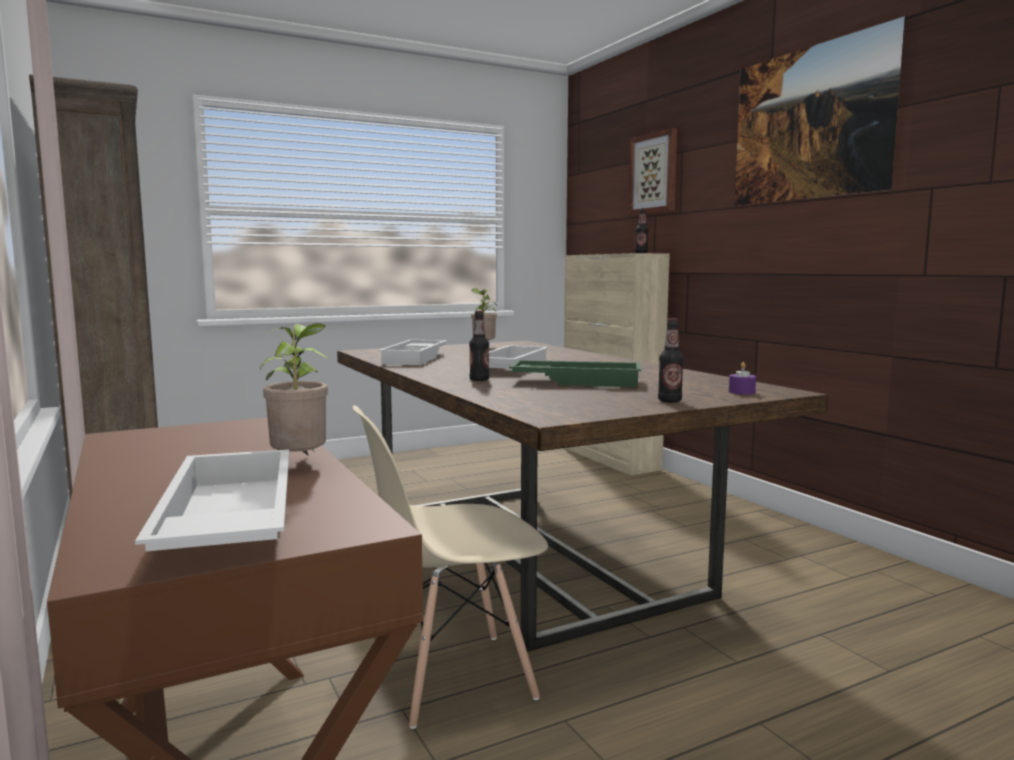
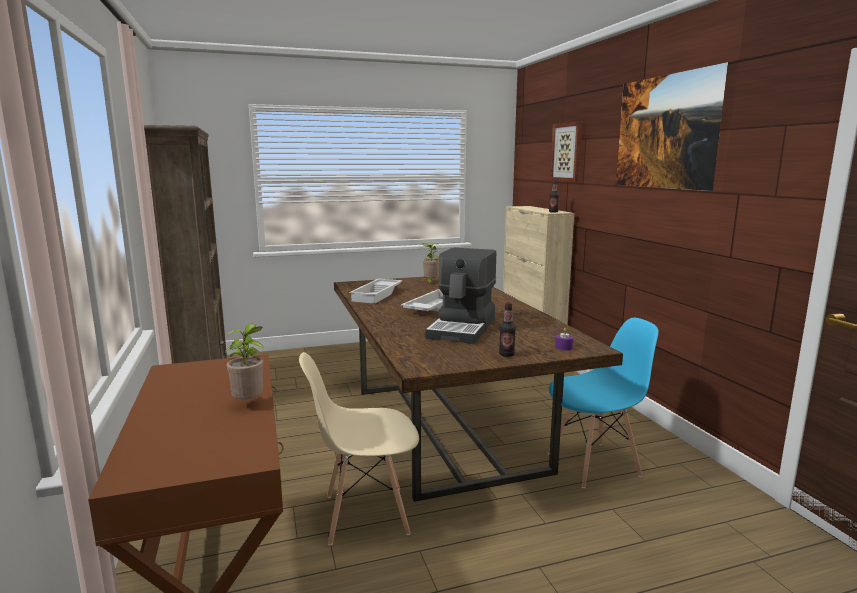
camera: 10 degrees right, 5 degrees up
white tray [135,449,289,551] -> none
bottle [469,310,489,381] -> none
green tray [509,360,641,387] -> coffee machine [425,248,496,344]
none -> blue chair [548,318,659,488]

